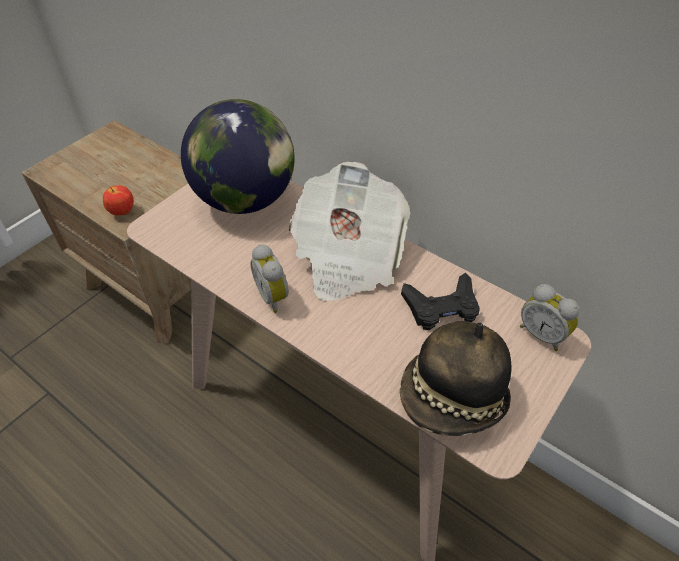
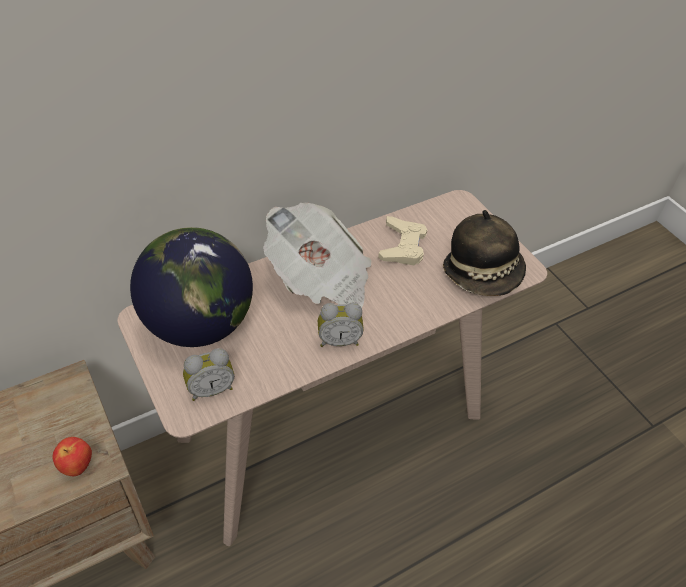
camera: 70 degrees left, 0 degrees up
black game controller [401,273,480,330] -> beige game controller [378,216,427,265]
alarm clock [520,284,580,351] -> alarm clock moved to [183,348,234,401]

